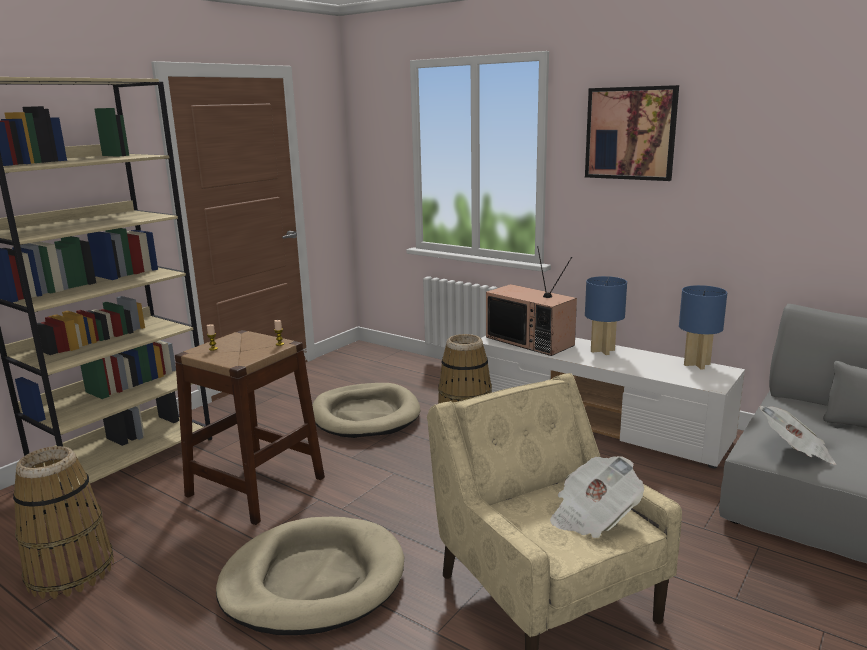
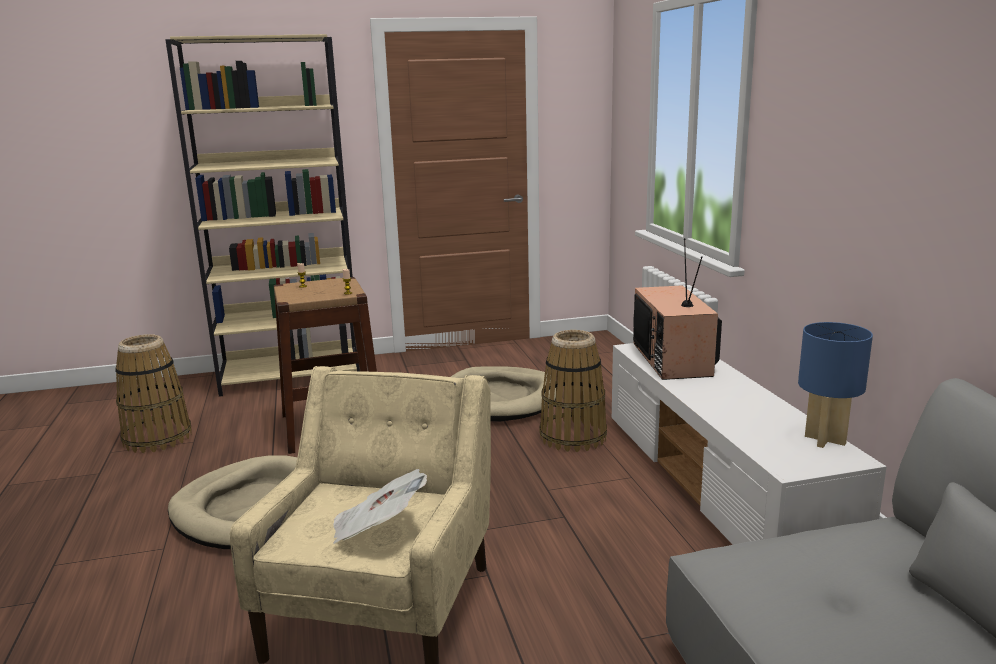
camera: 40 degrees right, 0 degrees up
picture [585,85,679,181] -> none
blue table lamp [585,276,627,355] -> none
newspaper [760,406,836,465] -> none

